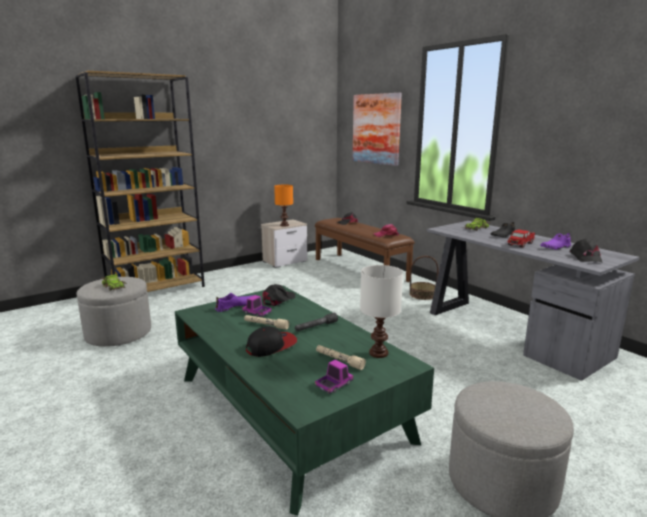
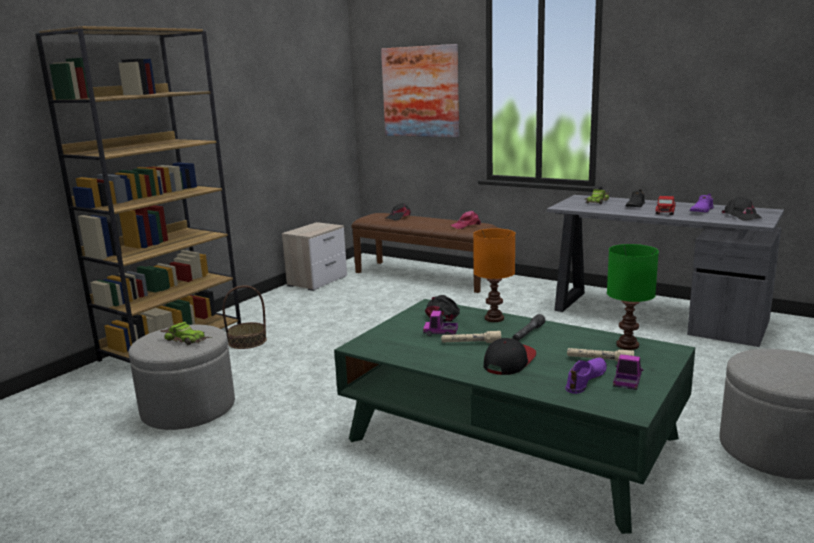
camera: 20 degrees left, 0 degrees up
purple shoe [215,293,254,312] -> purple shoe moved to [565,358,607,394]
orange table lamp [274,185,293,226] -> orange table lamp moved to [473,228,515,322]
white table lamp [360,265,403,358] -> green table lamp [607,244,659,350]
basket [409,256,439,300] -> basket moved to [223,285,267,349]

